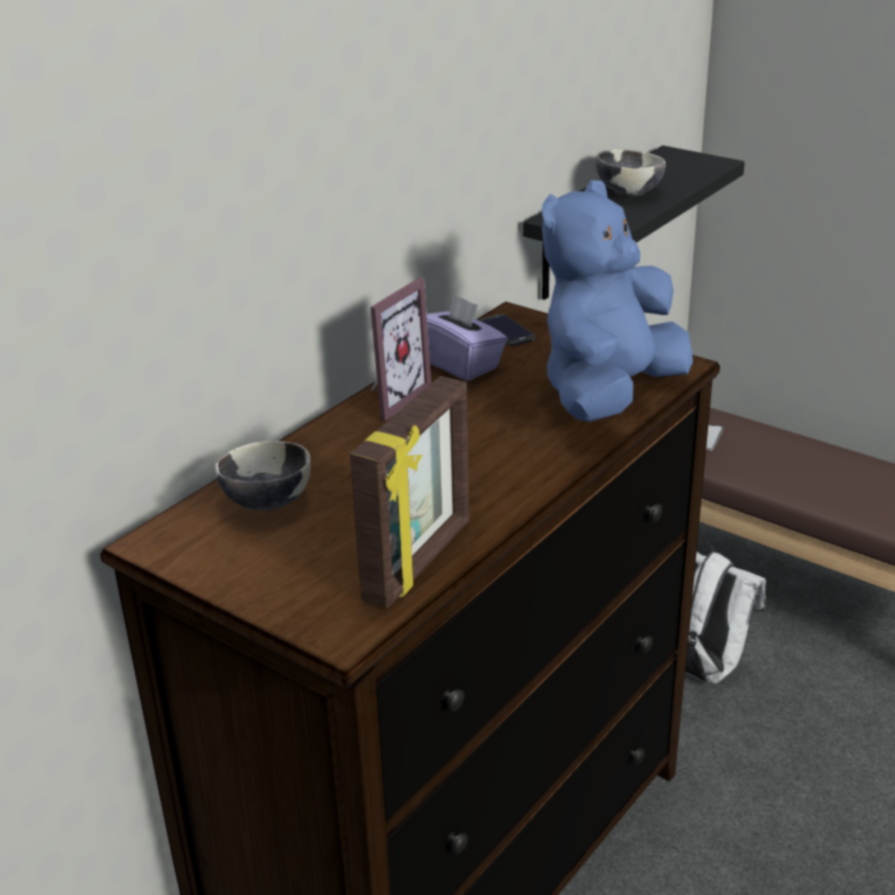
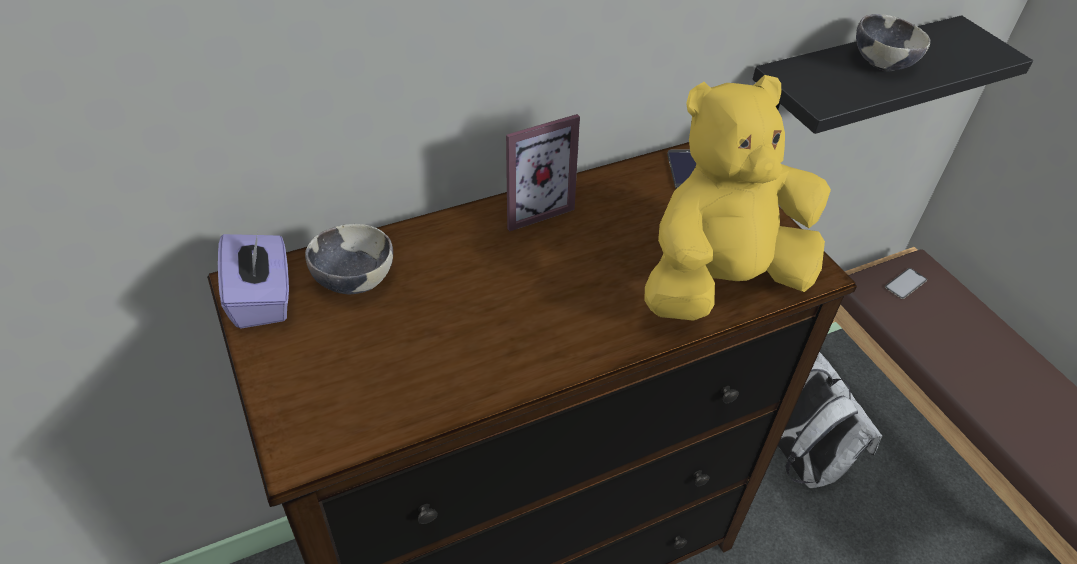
camera: 25 degrees right, 15 degrees up
picture frame [350,376,469,608] -> none
purple tissue box [427,293,508,381] -> purple tissue box moved to [218,232,289,329]
blue plush toy [542,180,693,422] -> yellow plush toy [644,75,831,321]

